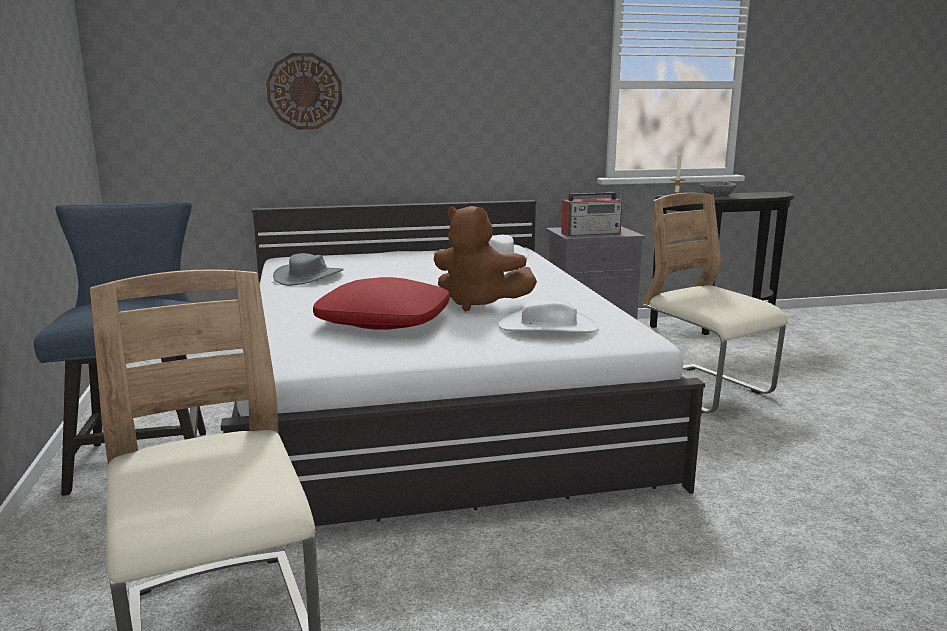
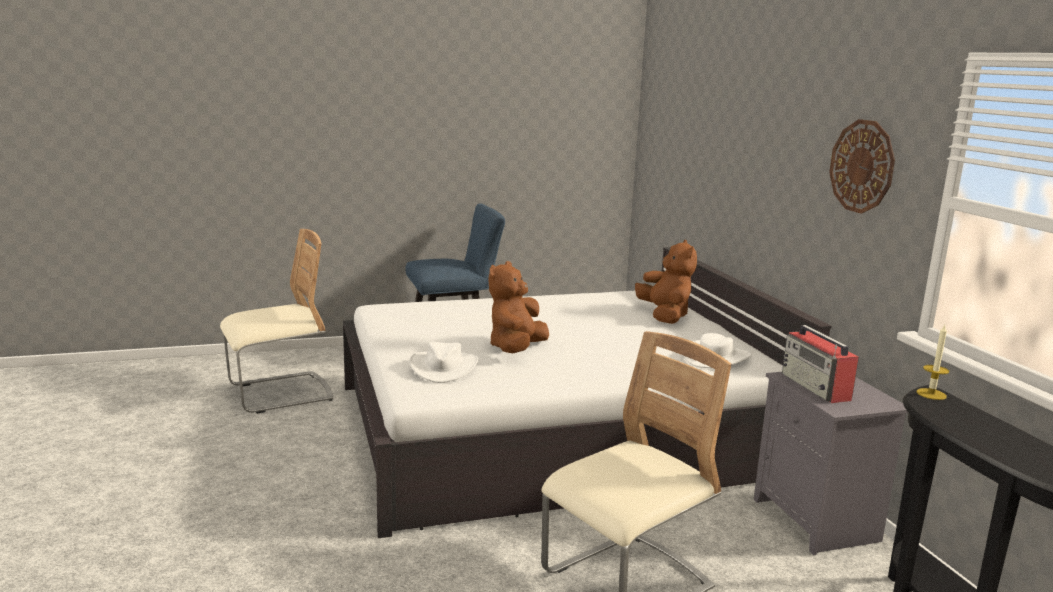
camera: 85 degrees right, 0 degrees up
wall clock [266,53,342,129] -> wall clock moved to [829,119,895,214]
grey hat [273,253,344,286] -> none
red pillow [313,277,449,330] -> none
grey bowl [700,181,736,197] -> none
none -> brown plush toy [635,240,697,324]

